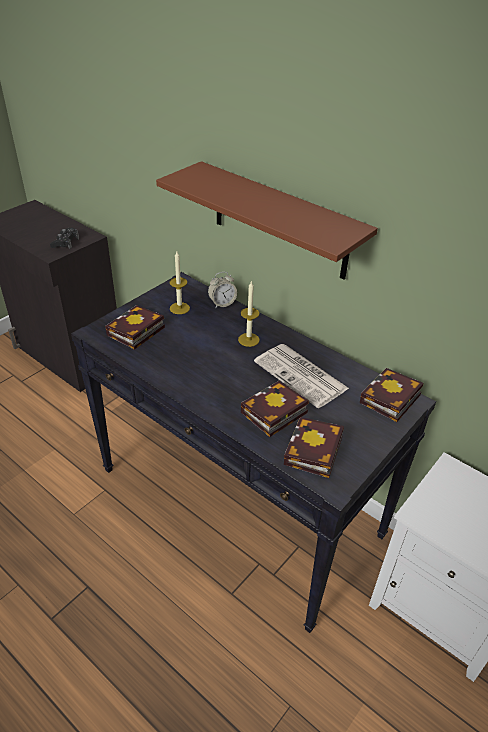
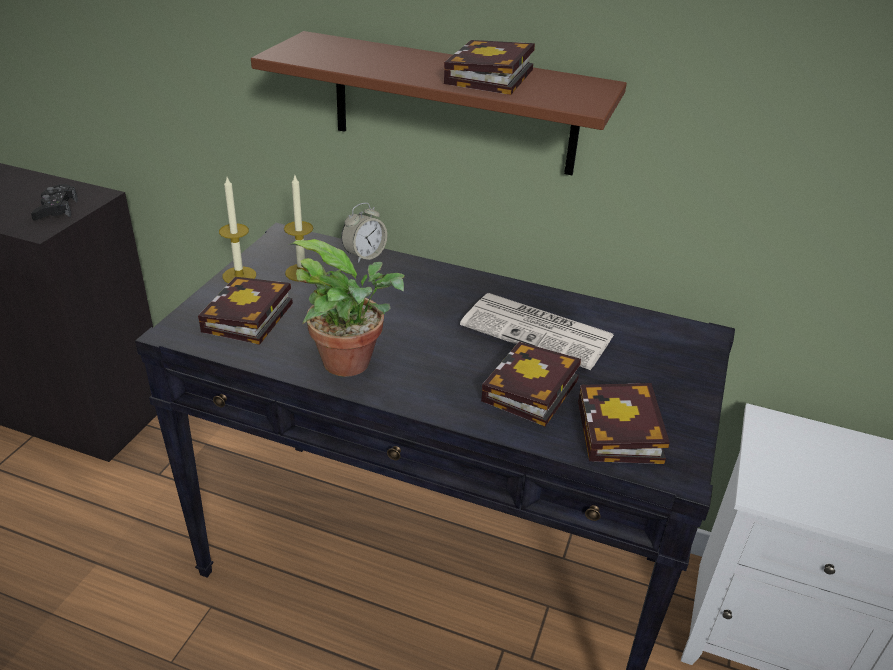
camera: 20 degrees left, 5 degrees down
candle [238,281,260,347] -> candle moved to [219,177,256,283]
book [360,368,423,422] -> book moved to [444,40,535,95]
none -> potted plant [290,239,405,377]

